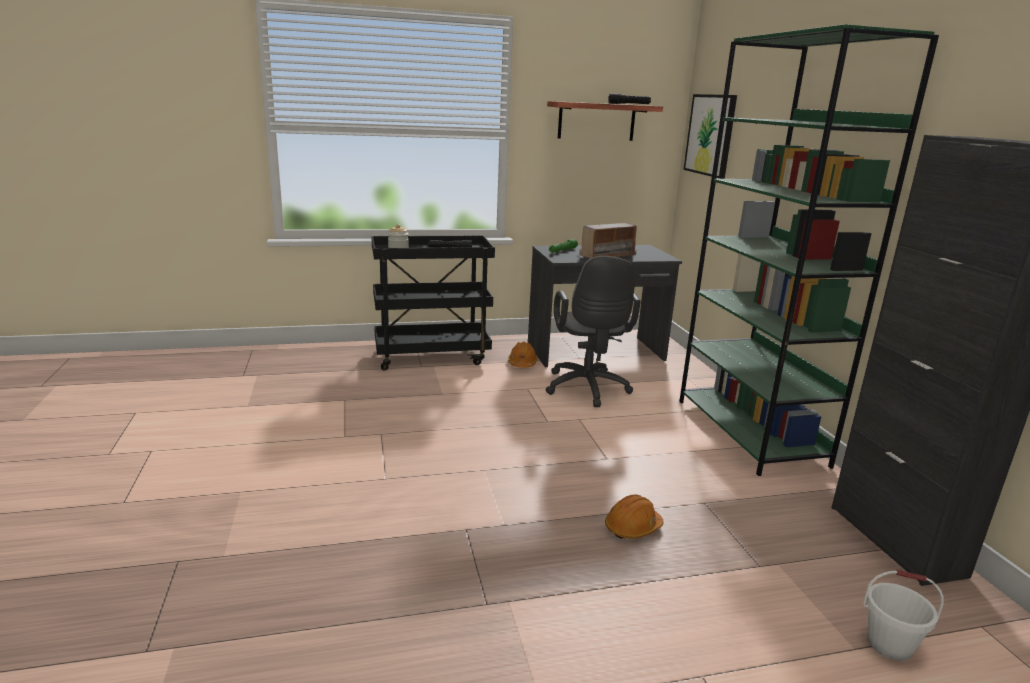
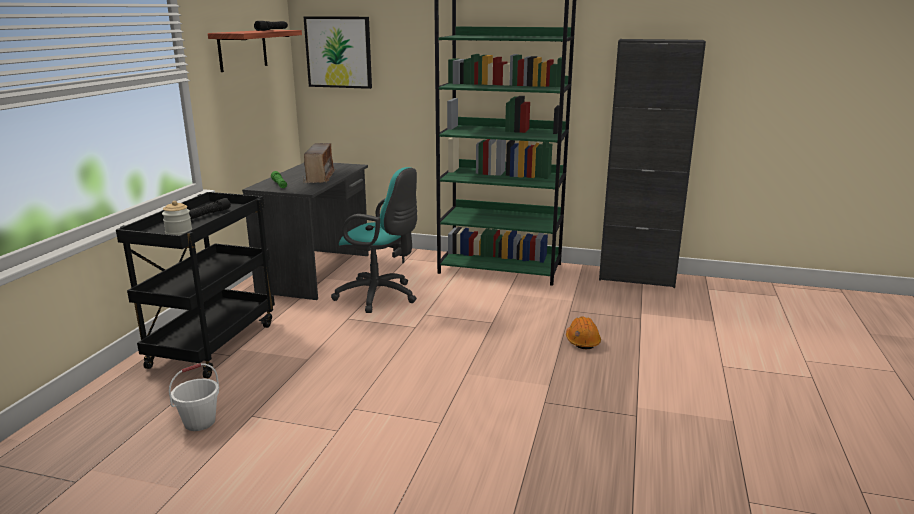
camera: 60 degrees left, 0 degrees up
orange hard hat [508,342,537,368] -> none
grey office chair [546,255,641,407] -> turquoise office chair [331,167,417,313]
white bucket [863,570,944,661] -> white bucket moved to [169,363,219,431]

